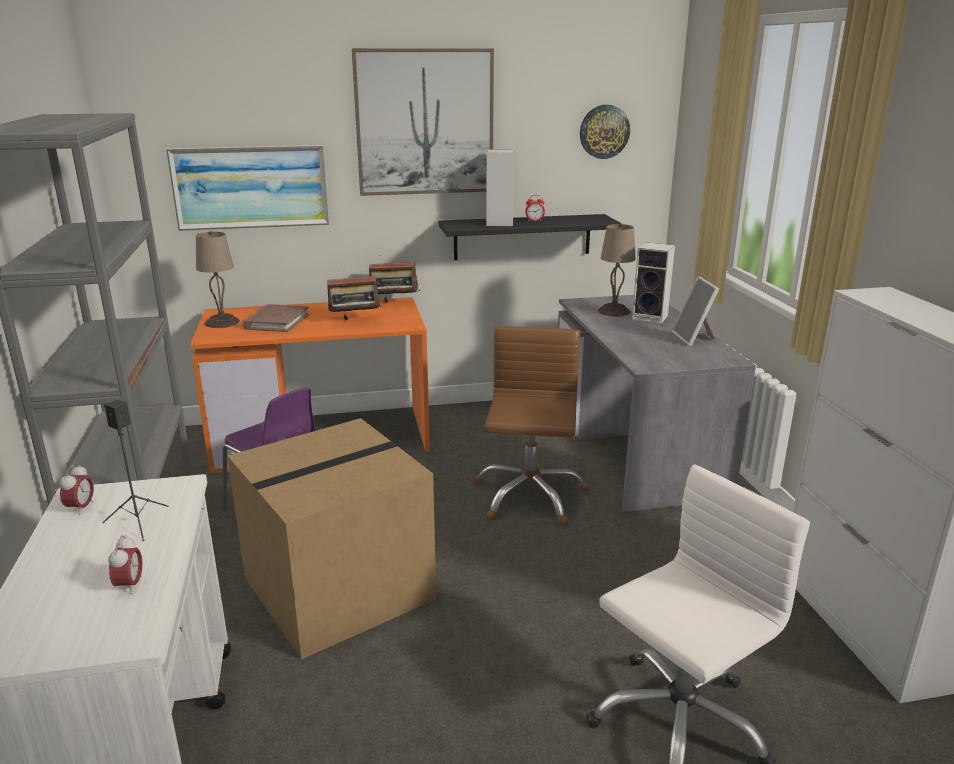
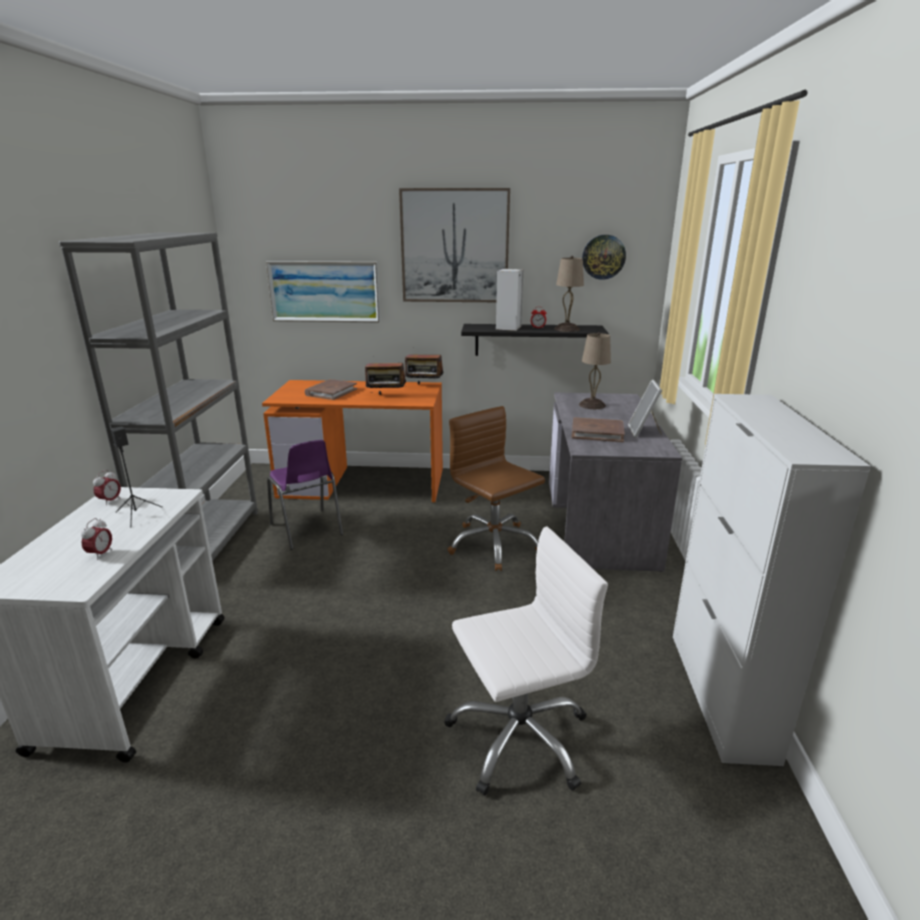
camera: 15 degrees right, 0 degrees up
beige table lamp [196,231,240,328] -> beige table lamp moved to [554,256,584,332]
cardboard box [227,418,436,659] -> none
brown office chair [473,326,589,526] -> brown office chair turned 60 degrees counterclockwise [447,406,545,571]
speaker [632,242,675,324] -> none
none -> brown book [572,417,625,442]

